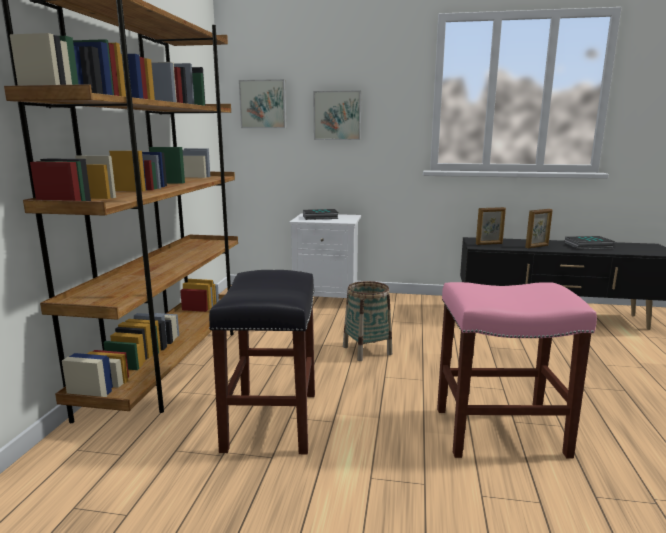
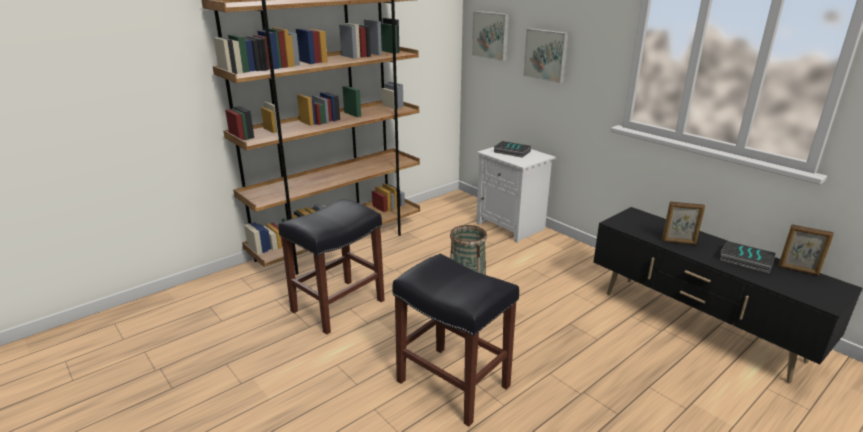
camera: 40 degrees right, 10 degrees up
pink stool [437,282,597,458] -> black stool [392,254,519,427]
picture frame [476,207,506,245] -> picture frame moved to [778,224,834,276]

